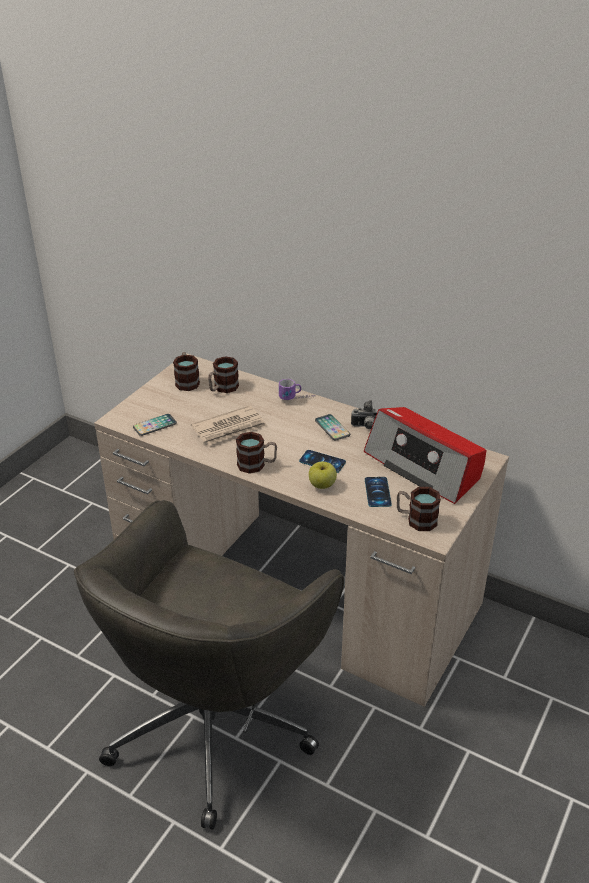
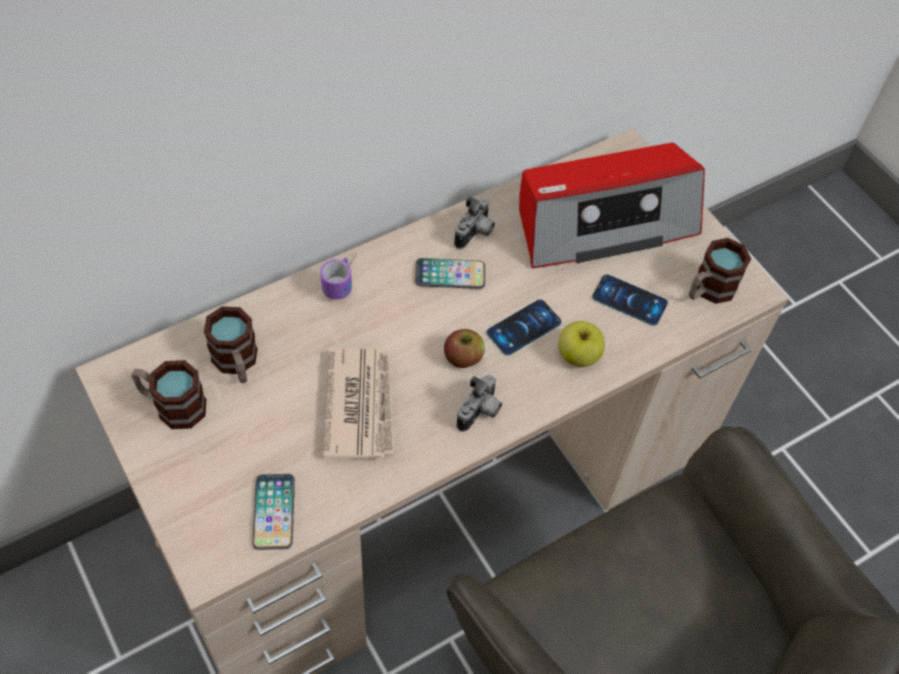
camera: 65 degrees left, 20 degrees up
mug [236,432,277,474] -> camera [456,375,502,431]
none -> apple [444,329,485,368]

